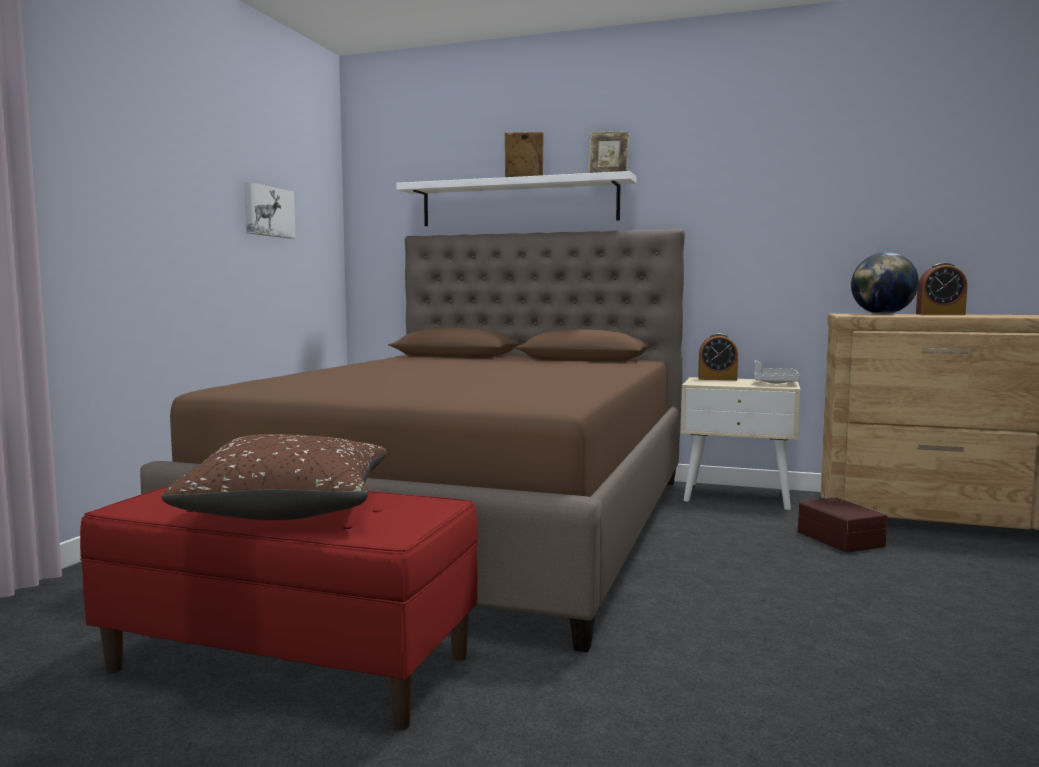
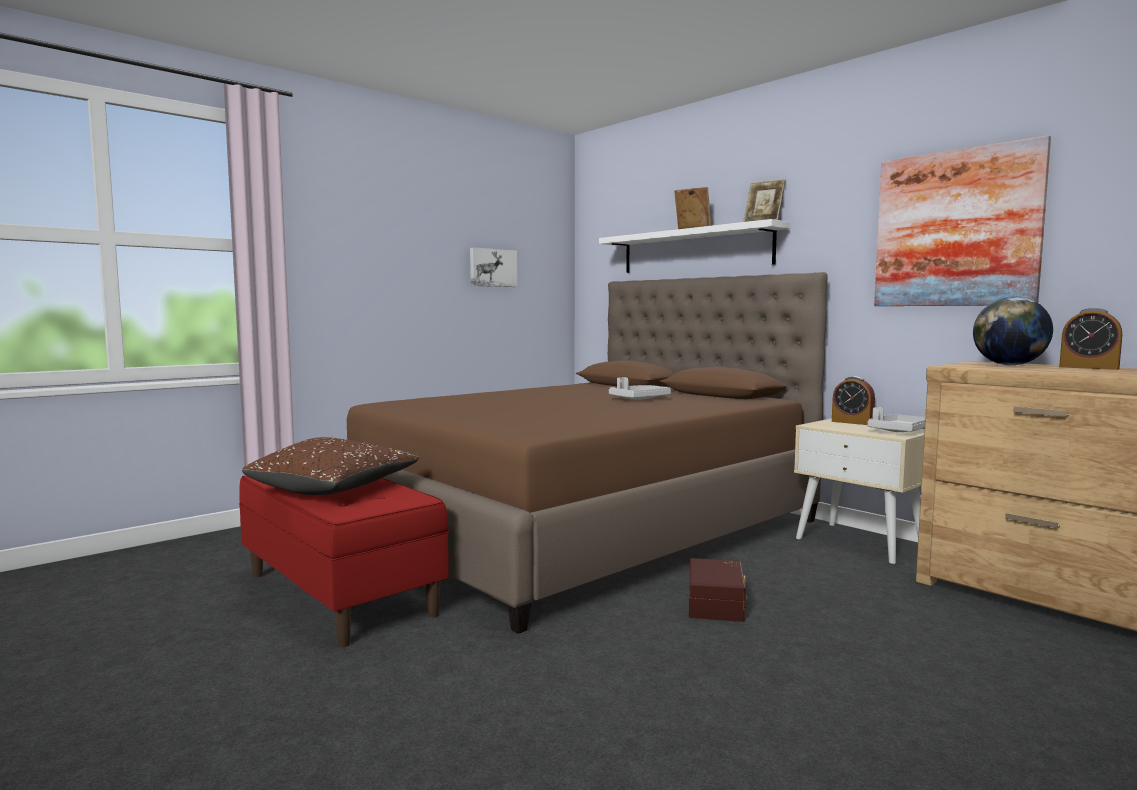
camera: 30 degrees right, 0 degrees up
brown storage box [798,498,887,553] -> brown storage box moved to [689,558,748,622]
none -> grey tray [609,377,671,400]
none -> picture [874,135,1051,306]

